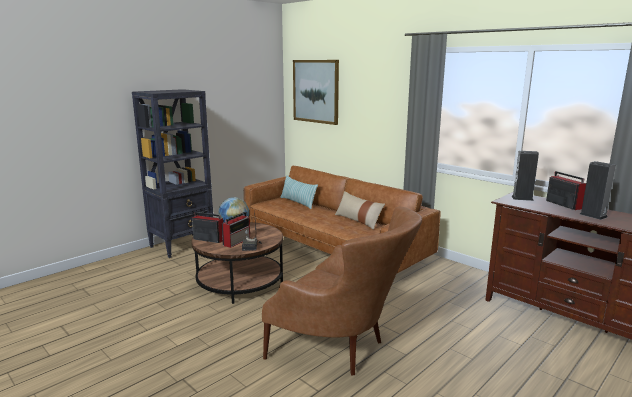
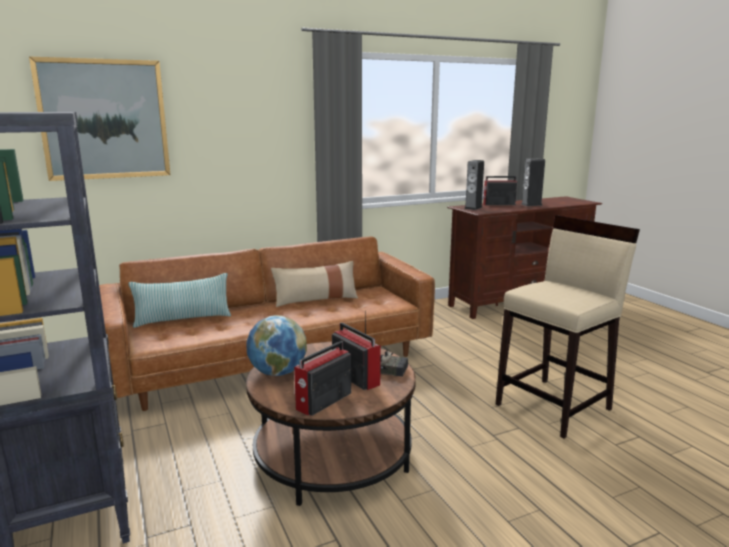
camera: 70 degrees left, 0 degrees up
brown armchair [262,207,422,375] -> beige stool [496,215,640,439]

